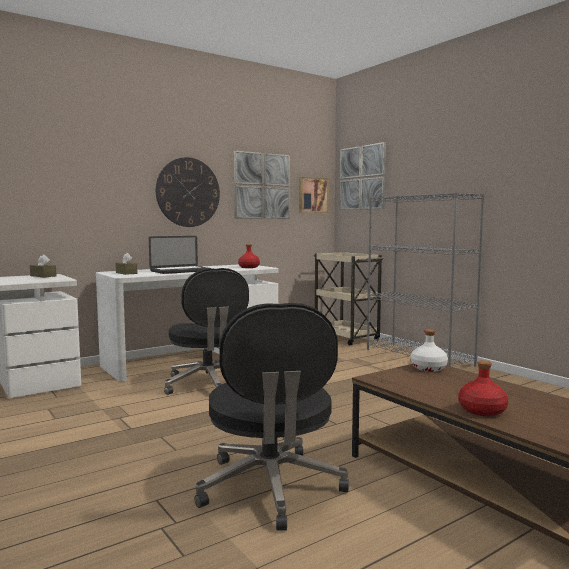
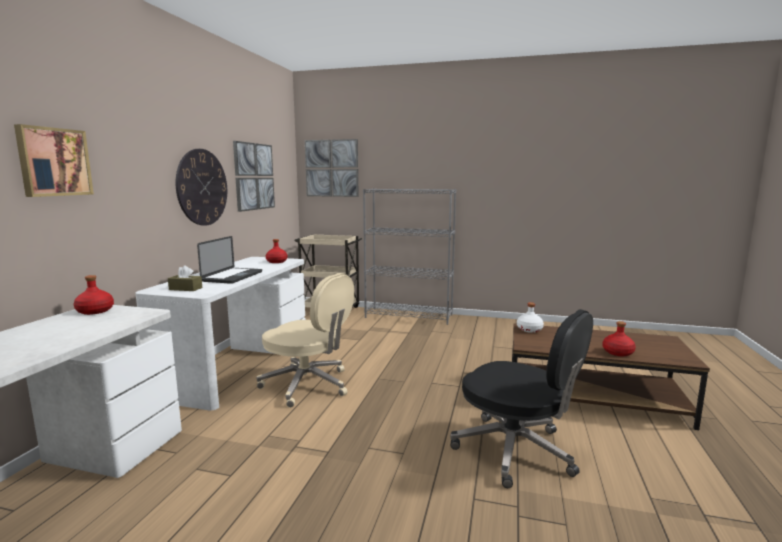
camera: 40 degrees left, 5 degrees up
brown tissue box [30,254,57,278] -> red bottle [74,275,114,315]
black office chair [164,268,249,395] -> beige office chair [256,273,354,408]
picture [299,177,329,213] -> picture moved to [14,124,94,197]

